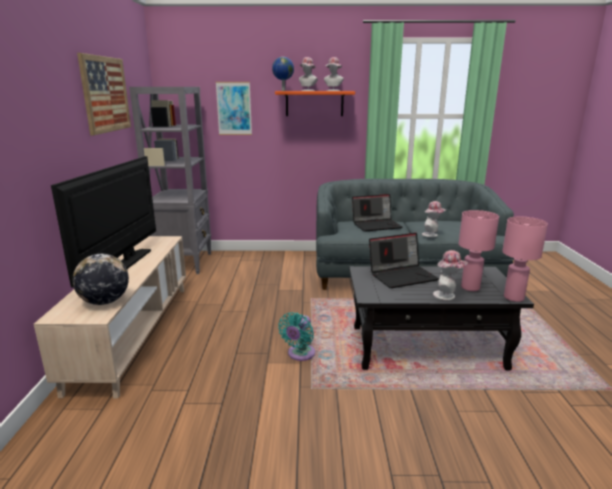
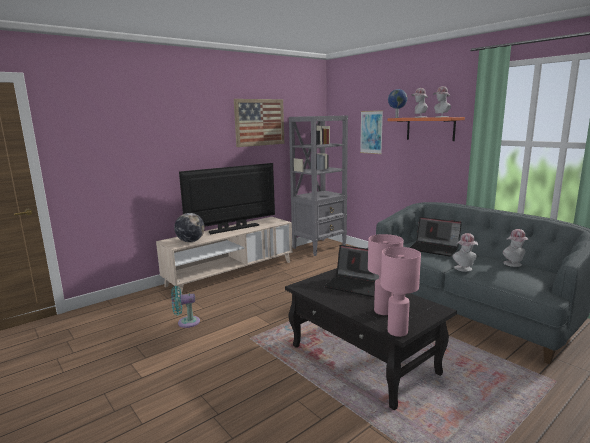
camera: 50 degrees right, 5 degrees down
turquoise fan [278,312,315,361] -> turquoise fan moved to [171,286,200,328]
hat [433,250,468,300] -> hat moved to [503,229,530,267]

